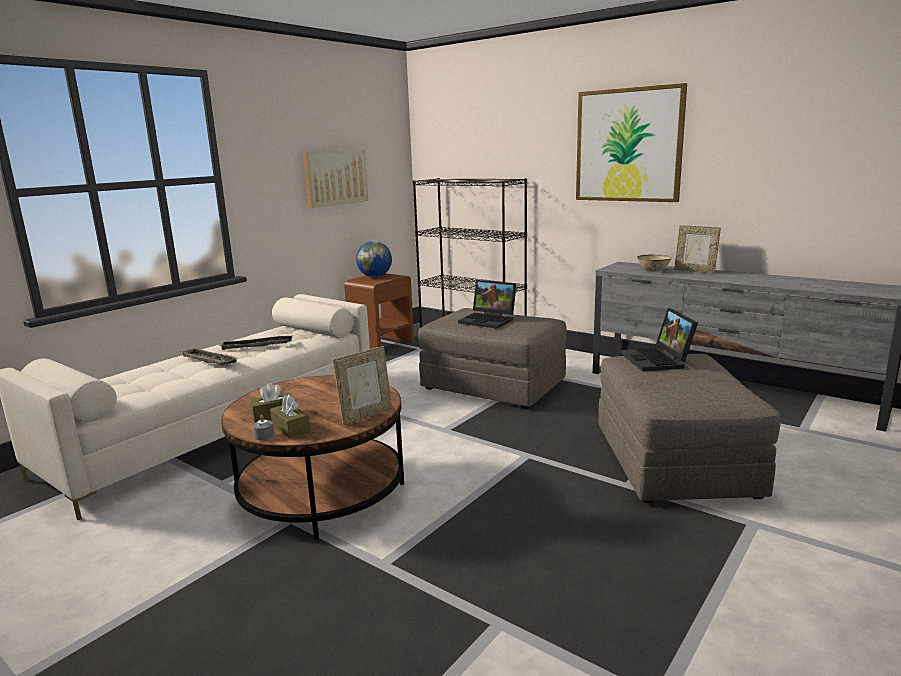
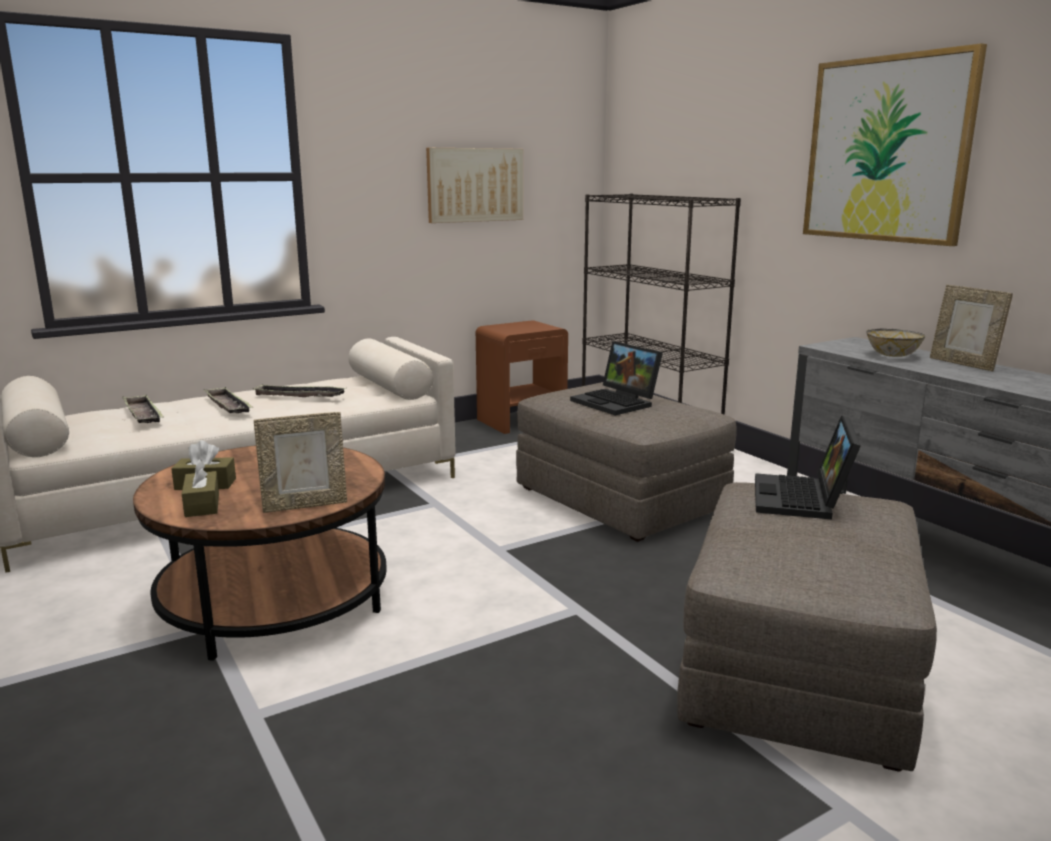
camera: 20 degrees right, 0 degrees up
grey candle [253,415,274,440] -> none
globe [356,241,392,277] -> none
none -> tray [122,395,164,423]

